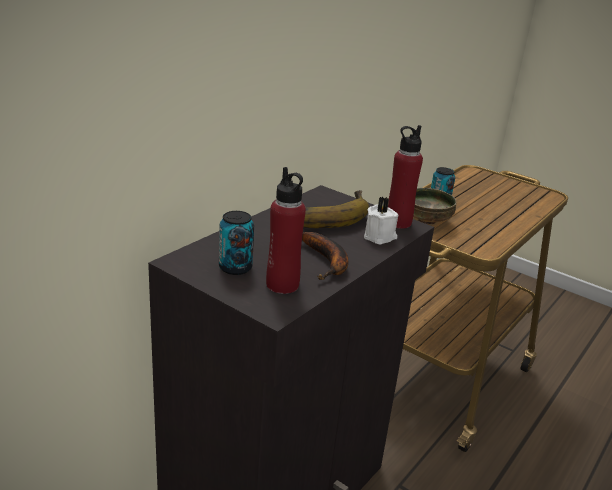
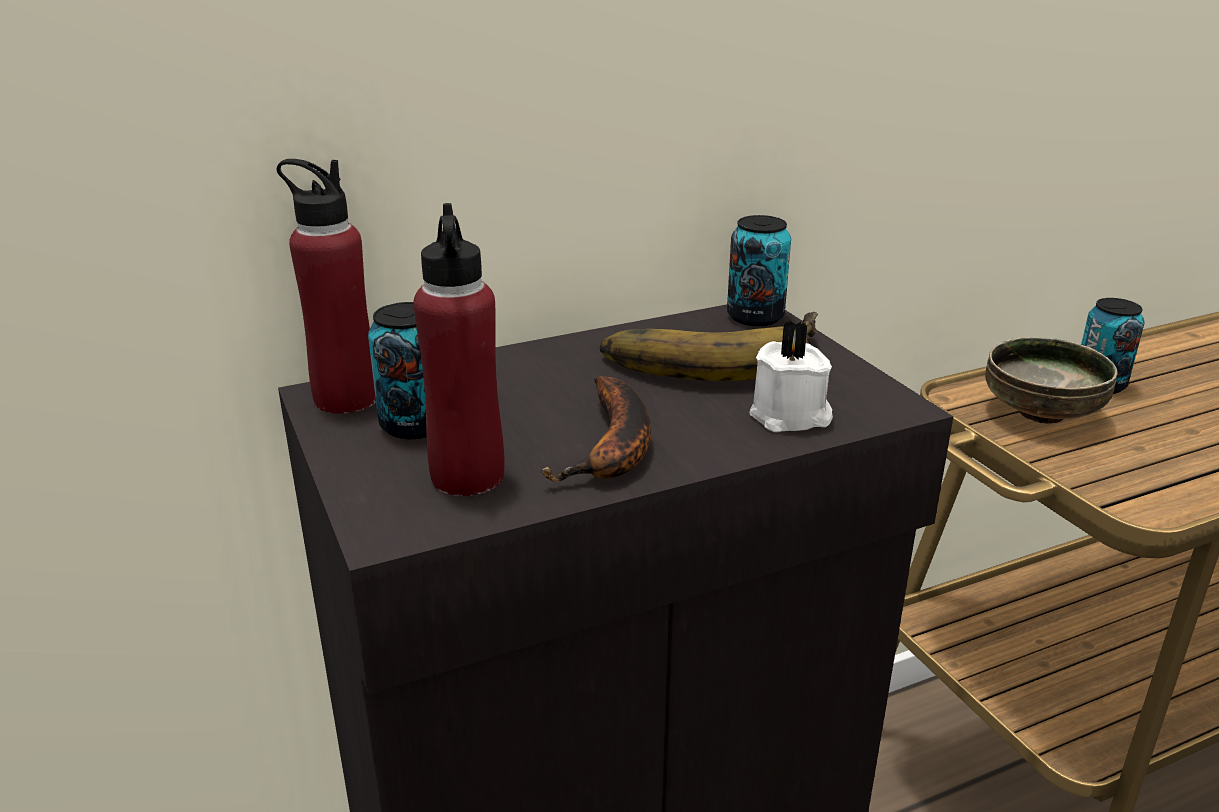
camera: 30 degrees right, 0 degrees up
red bottle [388,125,423,229] -> red bottle moved to [277,159,376,414]
none -> can [727,215,791,326]

